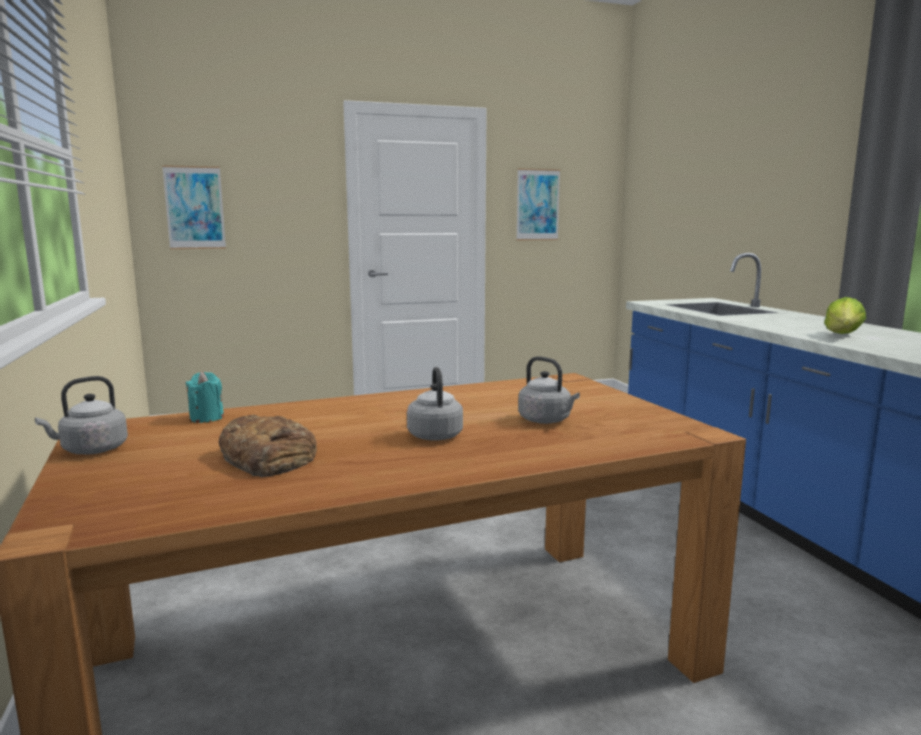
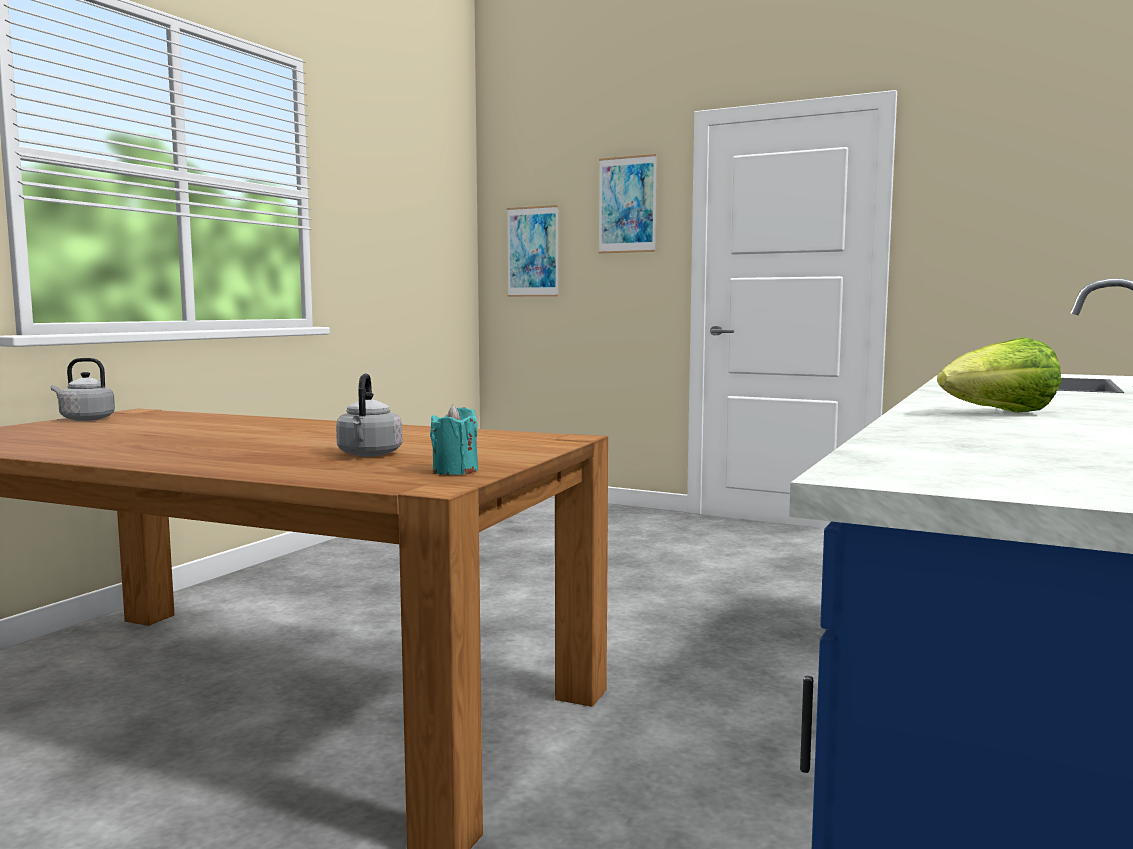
camera: 45 degrees right, 5 degrees down
turquoise candle [186,371,224,423] -> turquoise candle moved to [430,404,478,475]
bread [219,414,317,477] -> none
grey kettle [407,367,463,441] -> none
picture [516,168,560,240] -> picture moved to [599,154,657,253]

